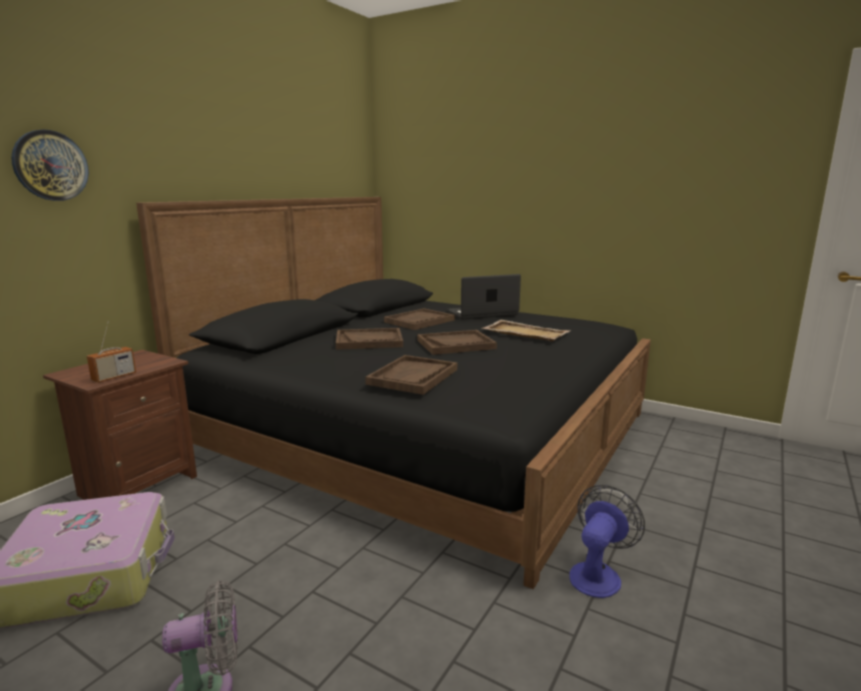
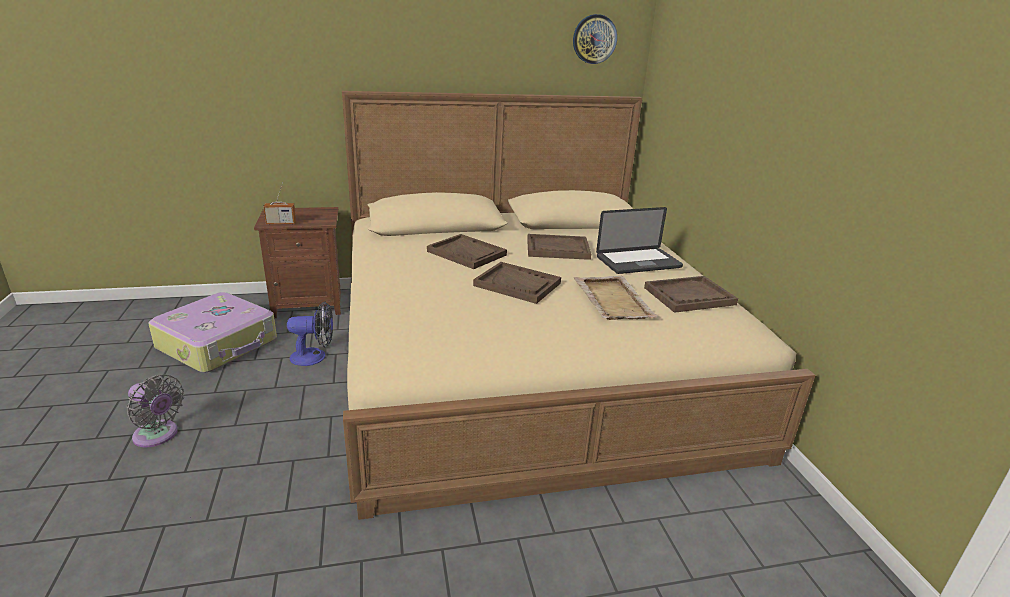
camera: 45 degrees right, 10 degrees up
wall clock [11,129,89,201] -> wall clock moved to [573,14,617,64]
black bed [136,197,651,589] -> beige bed [342,91,816,520]
brown tray [365,355,457,395] -> brown tray moved to [644,276,738,313]
laptop [447,274,521,320] -> laptop turned 135 degrees clockwise [596,207,683,274]
fan [569,485,645,598] -> fan moved to [287,301,333,366]

